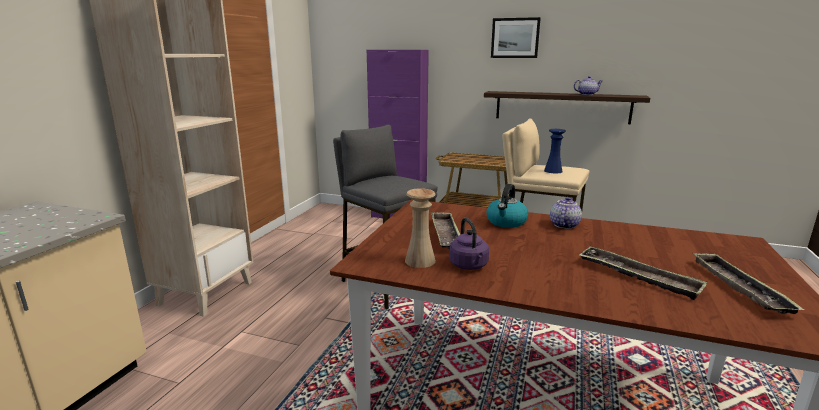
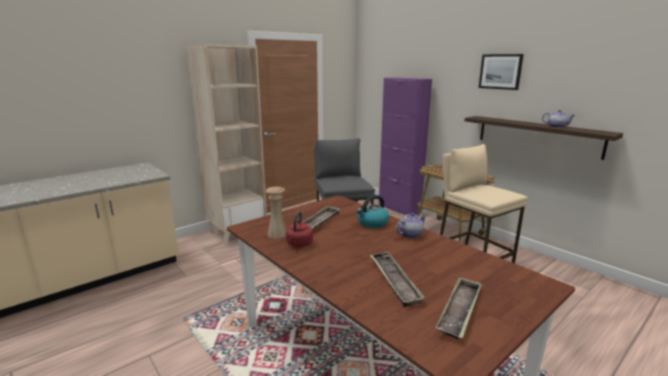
camera: 30 degrees right, 0 degrees up
purple kettle [449,218,489,270] -> red kettle [286,211,313,247]
blue vase [544,129,566,173] -> none

